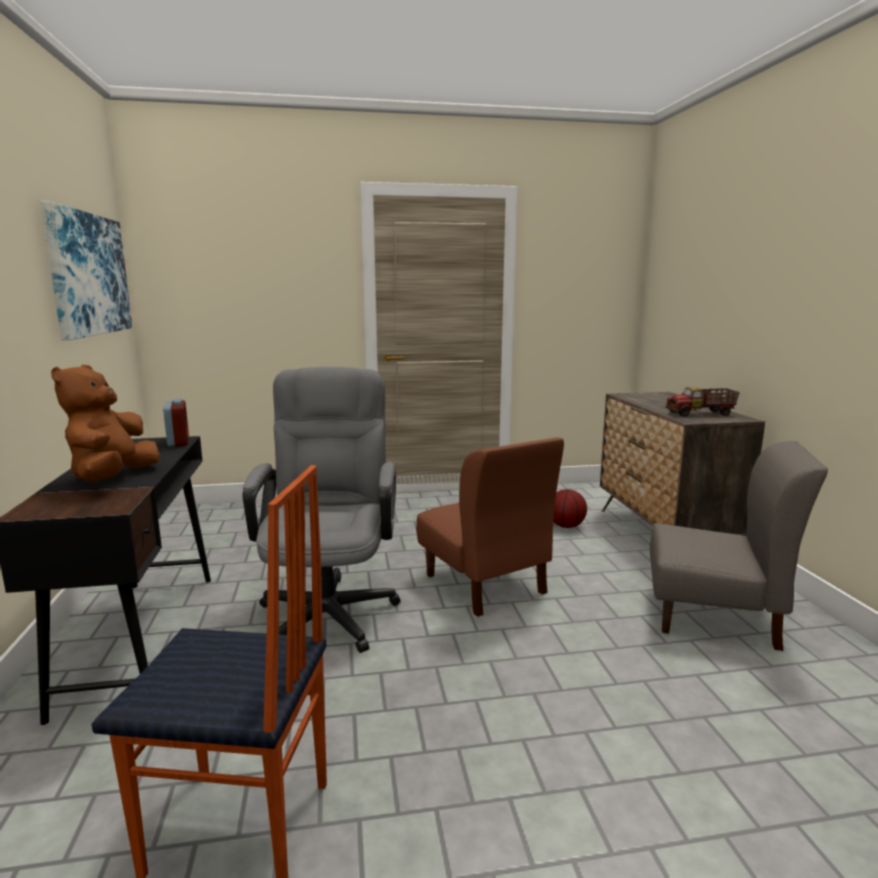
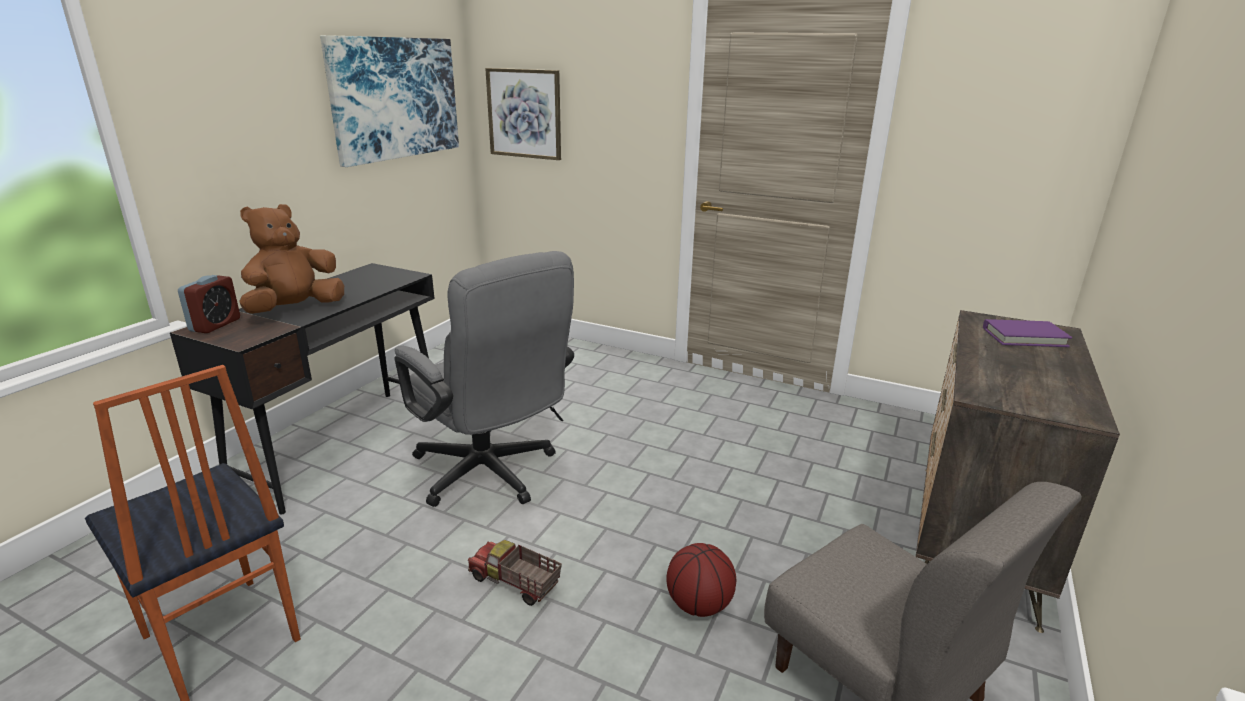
camera: 35 degrees right, 10 degrees up
alarm clock [163,399,189,447] -> alarm clock moved to [178,275,240,333]
grey office chair [243,367,401,653] -> grey office chair turned 105 degrees clockwise [394,251,574,507]
brown chair [416,437,564,617] -> none
basketball [553,489,587,528] -> basketball moved to [666,543,736,617]
toy truck [666,387,740,417] -> toy truck moved to [468,540,562,606]
none -> picture [485,68,561,160]
none -> purple book [983,319,1072,347]

